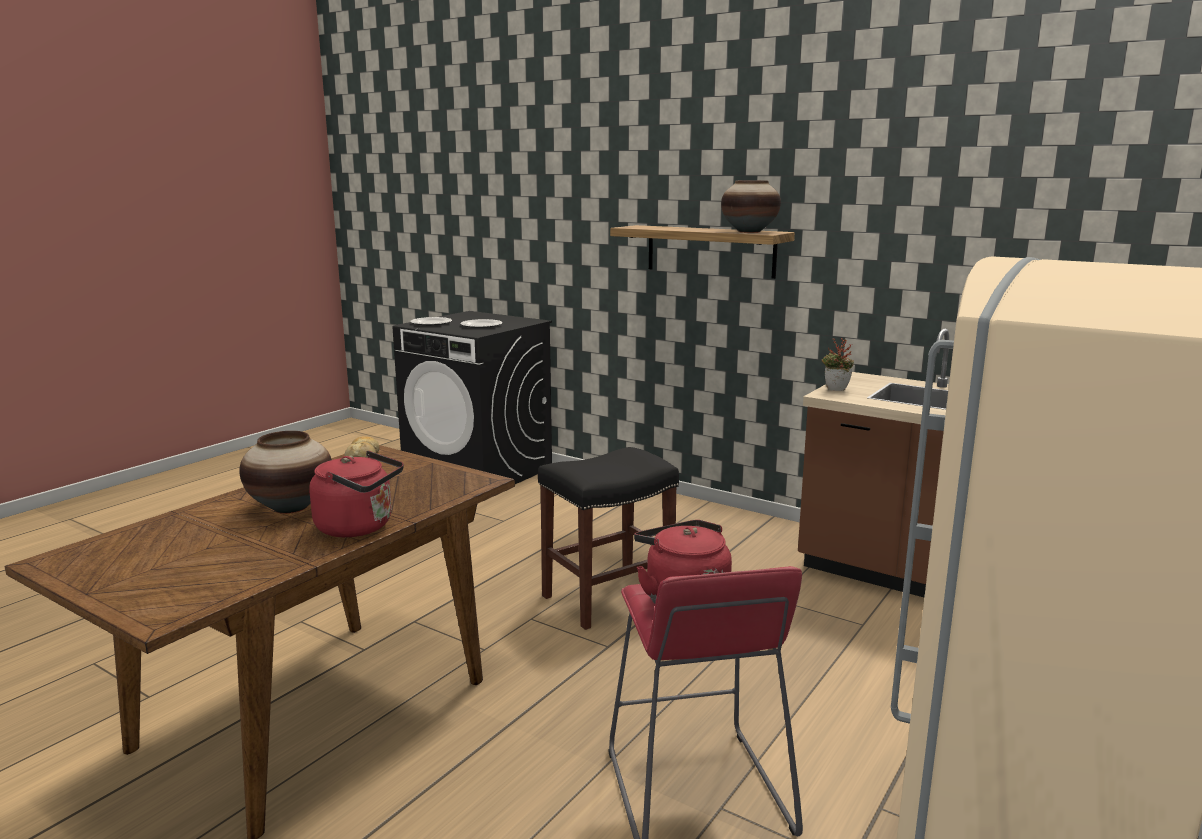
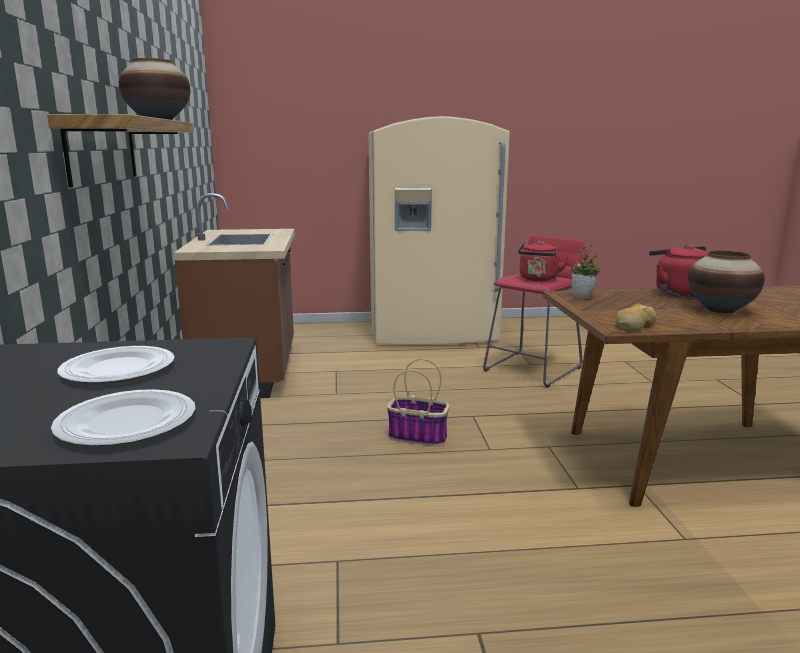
camera: 130 degrees left, 0 degrees up
black stool [538,447,679,630] -> basket [387,358,449,446]
potted plant [822,338,854,391] -> potted plant moved to [571,243,601,299]

